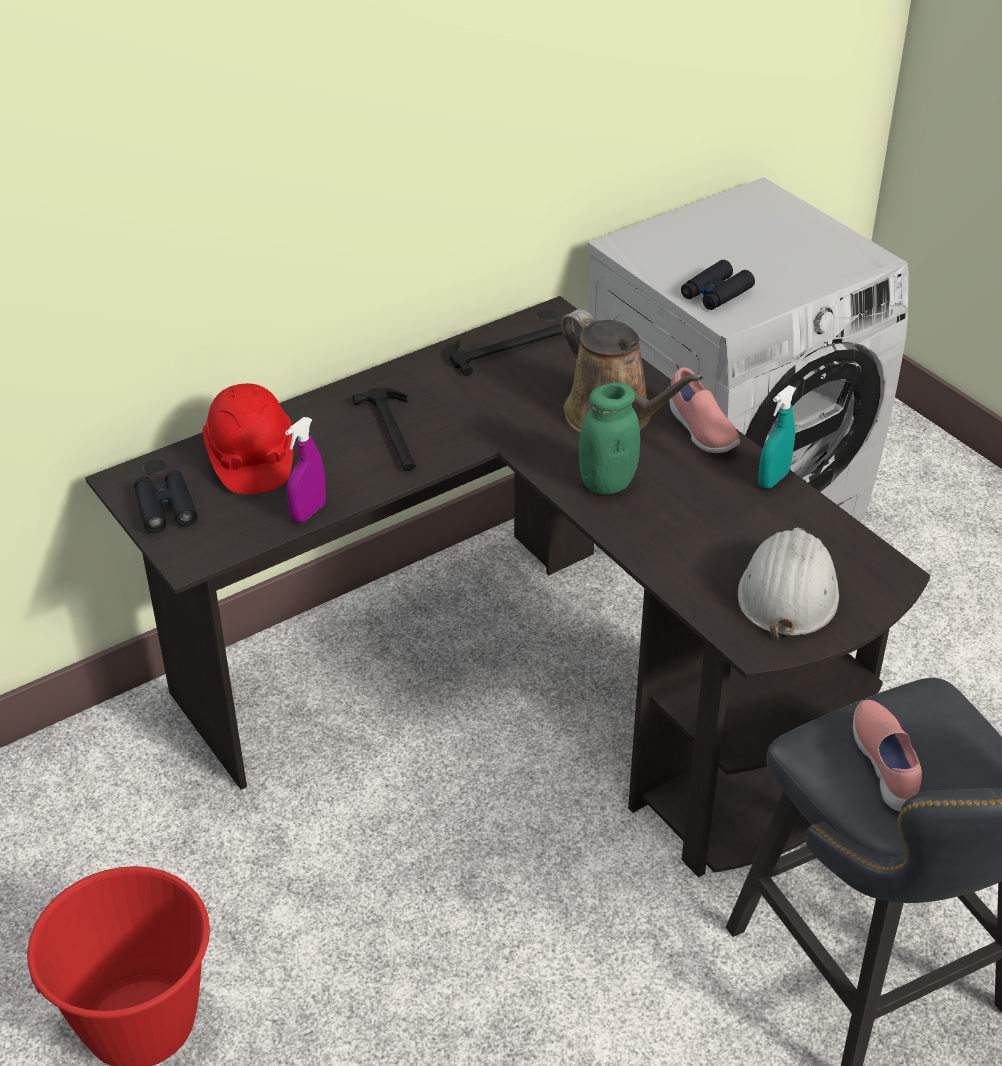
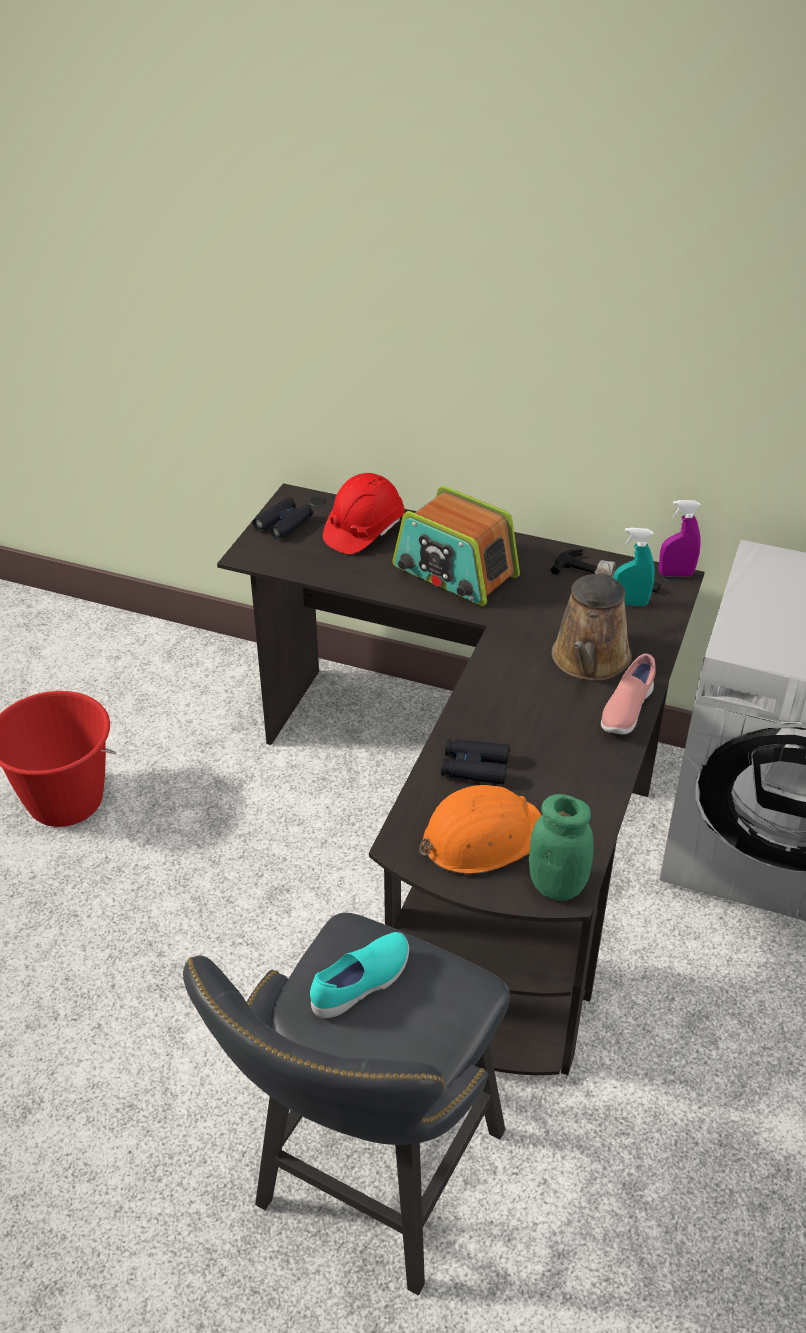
camera: 55 degrees right, 0 degrees up
purple spray bottle [285,417,326,523] -> purple spray bottle moved to [659,500,701,576]
hammer [353,388,416,471] -> radio [392,486,520,606]
green jar [579,383,640,495] -> green jar moved to [529,794,594,901]
black binoculars [681,260,755,310] -> black binoculars moved to [441,739,510,784]
white hard hat [738,528,839,640] -> orange hard hat [419,785,542,874]
turquoise spray bottle [758,385,796,489] -> turquoise spray bottle moved to [613,527,655,606]
pink shoe [853,700,922,811] -> turquoise shoe [310,932,409,1018]

